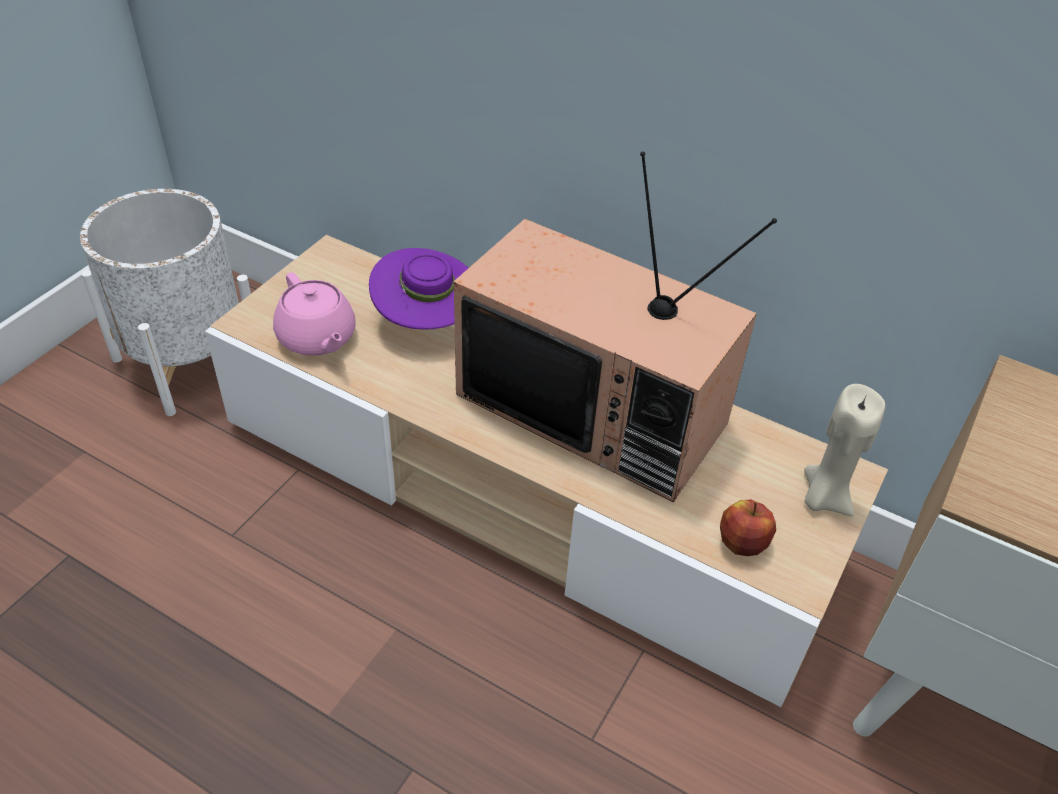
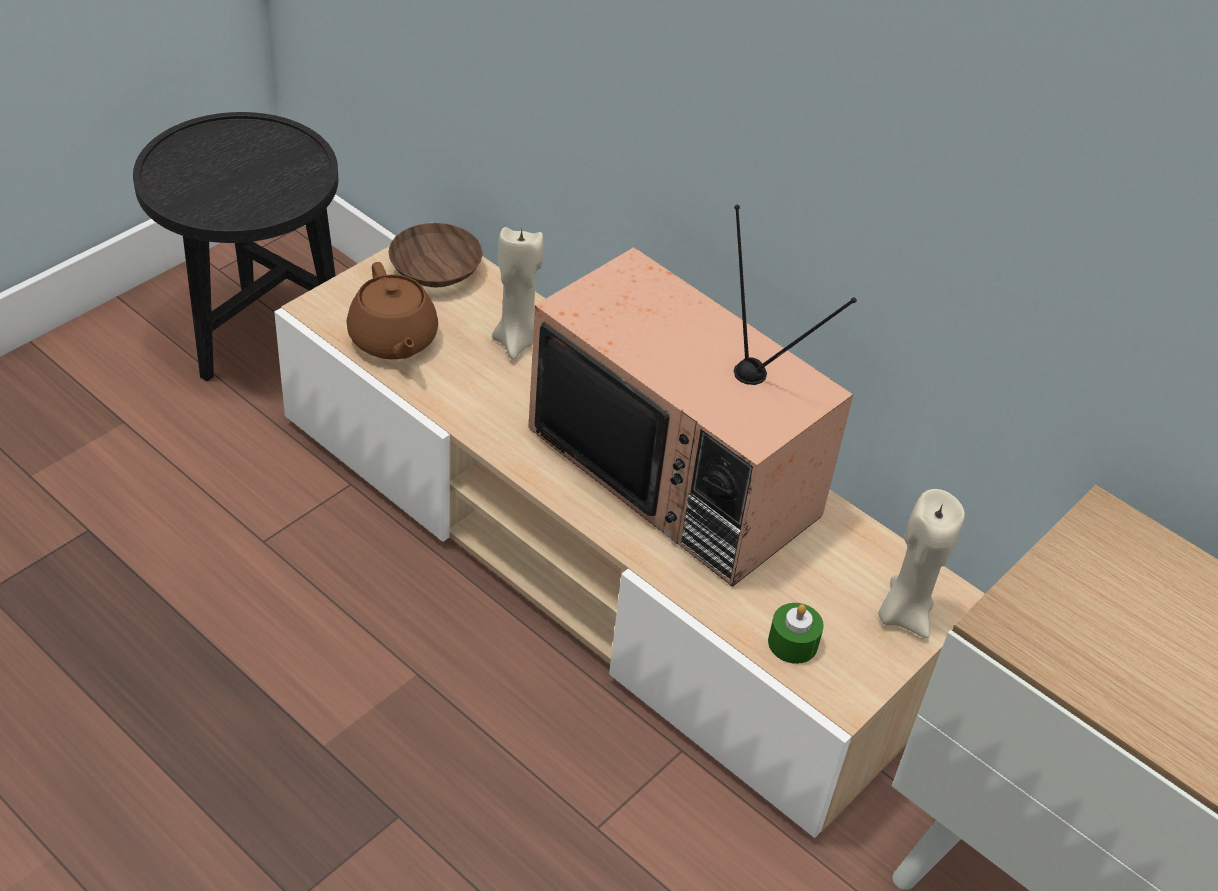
camera: 10 degrees right, 0 degrees up
white planter [80,189,251,416] -> black side table [133,112,338,381]
pink teapot [273,272,356,356] -> brown teapot [347,262,438,359]
purple hat [369,248,468,330] -> beige candle [492,227,543,360]
apple [720,500,776,556] -> green candle [768,603,824,664]
none -> brown bowl [388,223,483,287]

